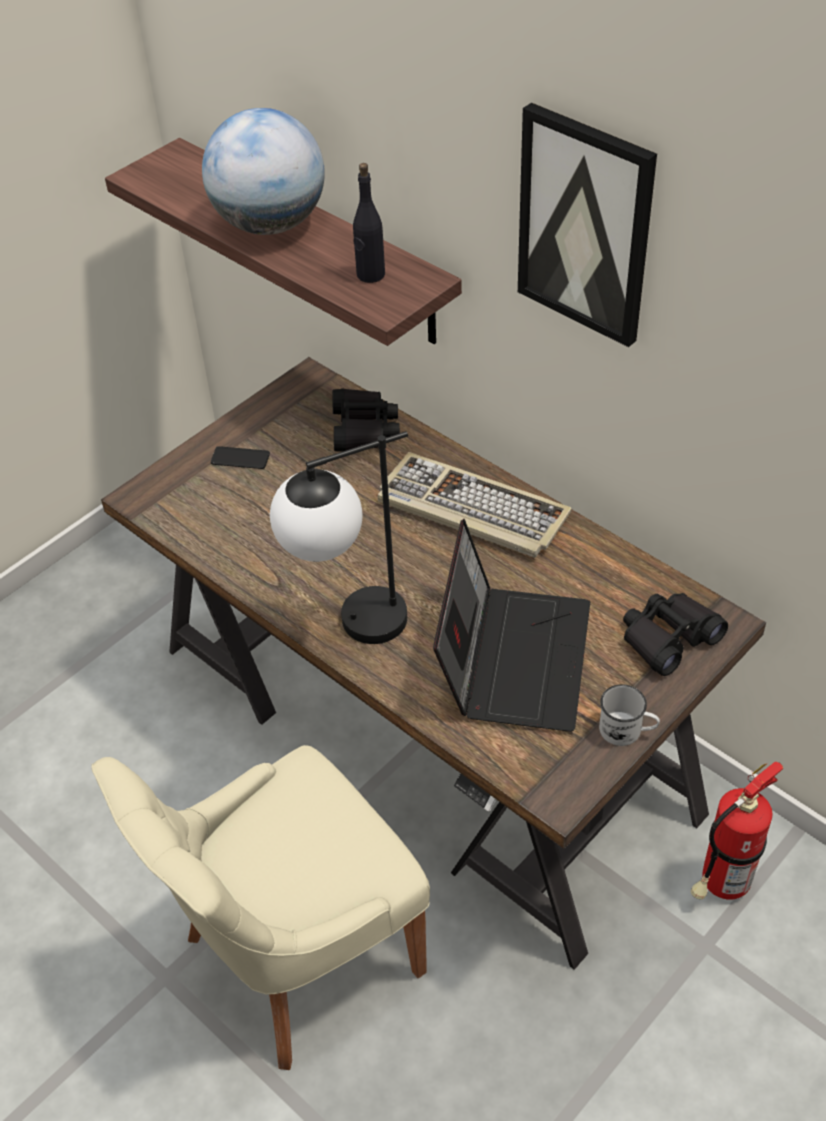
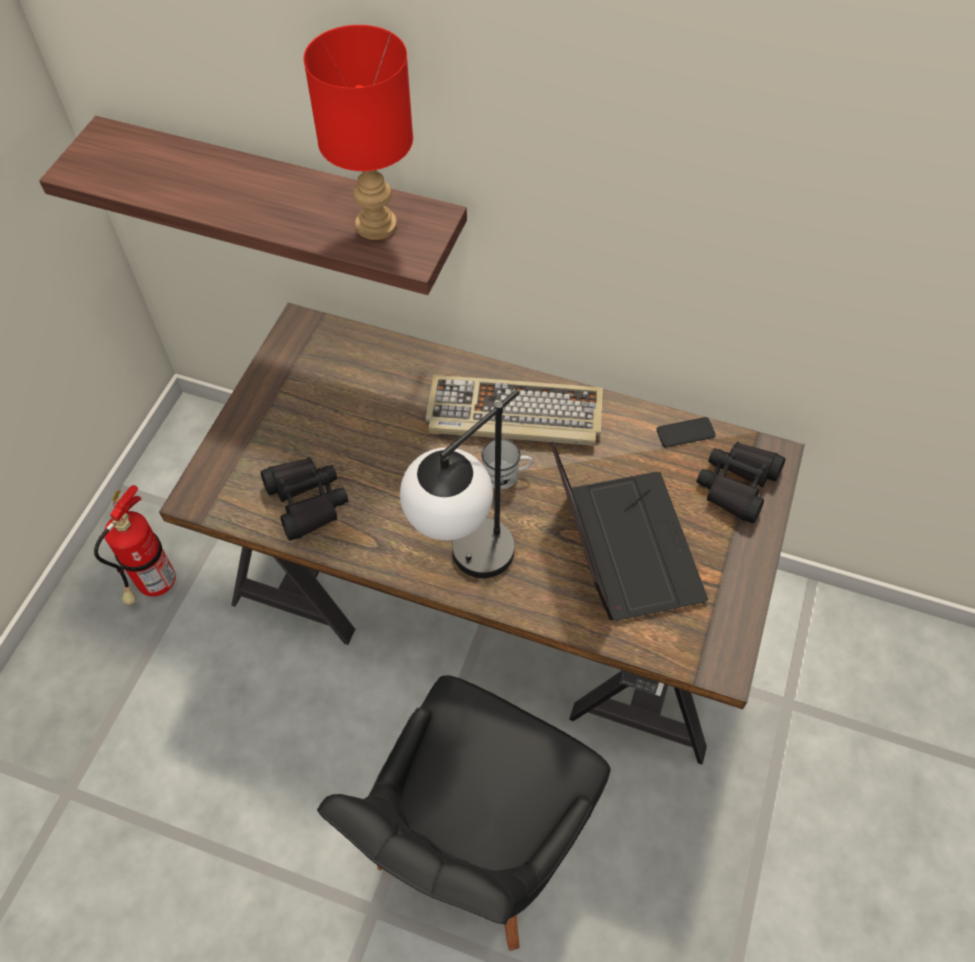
camera: 25 degrees left, 10 degrees up
beige chair [91,745,430,1070] -> black chair [317,675,611,951]
globe [202,108,325,235] -> none
phone [211,446,270,469] -> phone moved to [657,417,716,447]
black binoculars [332,388,400,452] -> black binoculars moved to [261,457,348,541]
black bottle [353,163,385,283] -> red table lamp [303,25,413,240]
picture [518,103,657,347] -> none
white mug [599,684,660,746] -> white mug moved to [482,439,533,489]
fire extinguisher [691,762,783,900] -> fire extinguisher moved to [94,485,176,605]

